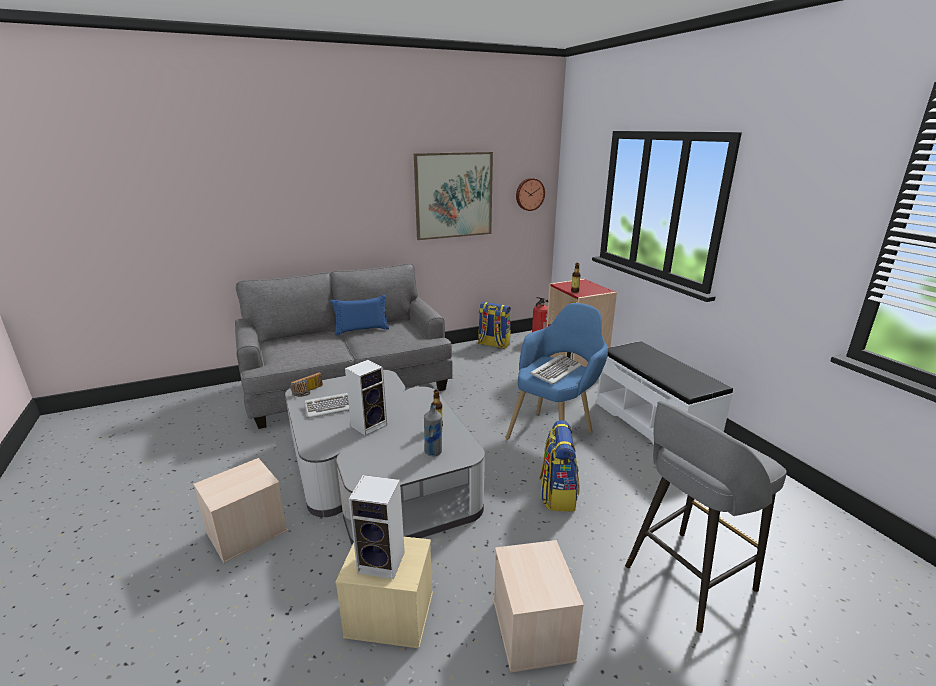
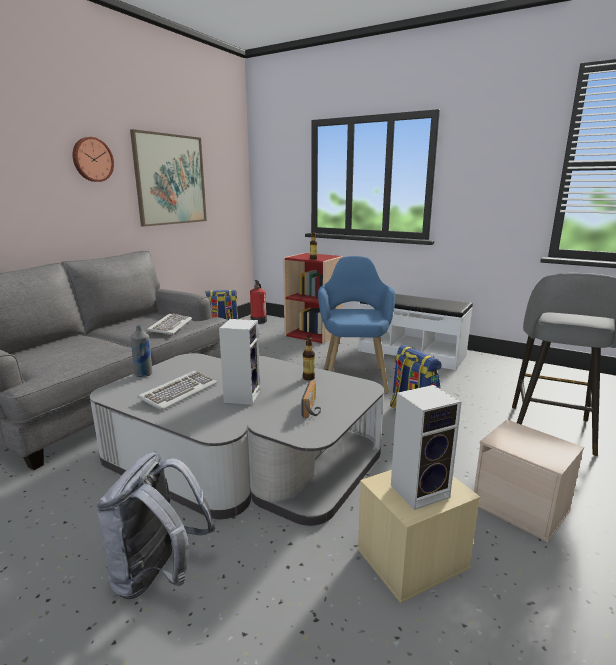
camera: 35 degrees left, 5 degrees down
beige storage box [194,458,288,563] -> grey backpack [97,451,215,599]
radio [290,373,323,397] -> radio moved to [301,380,321,418]
blue pillow [330,295,389,335] -> none
grey bottle [424,405,442,456] -> grey bottle moved to [130,325,152,377]
wall clock [516,178,545,211] -> wall clock moved to [73,137,114,182]
keyboard [530,354,582,385] -> keyboard moved to [146,313,192,335]

